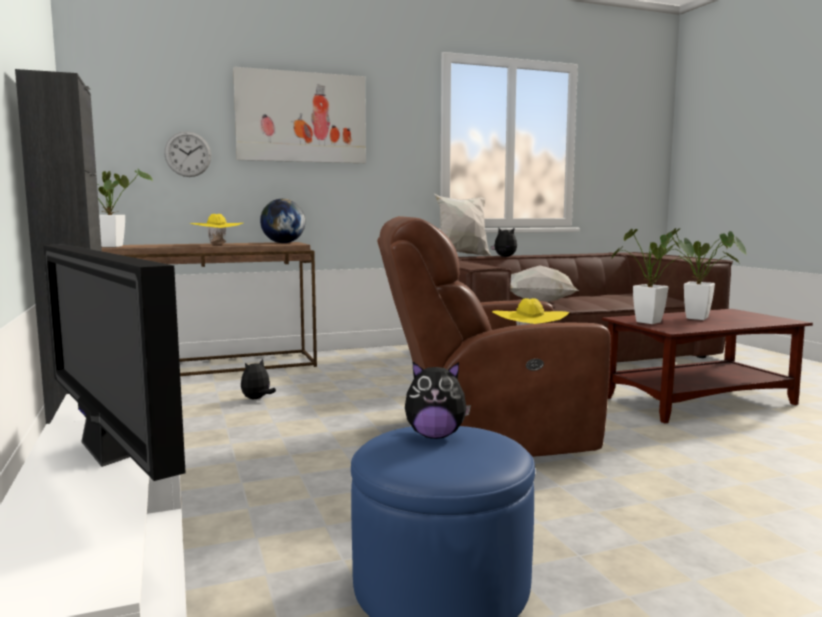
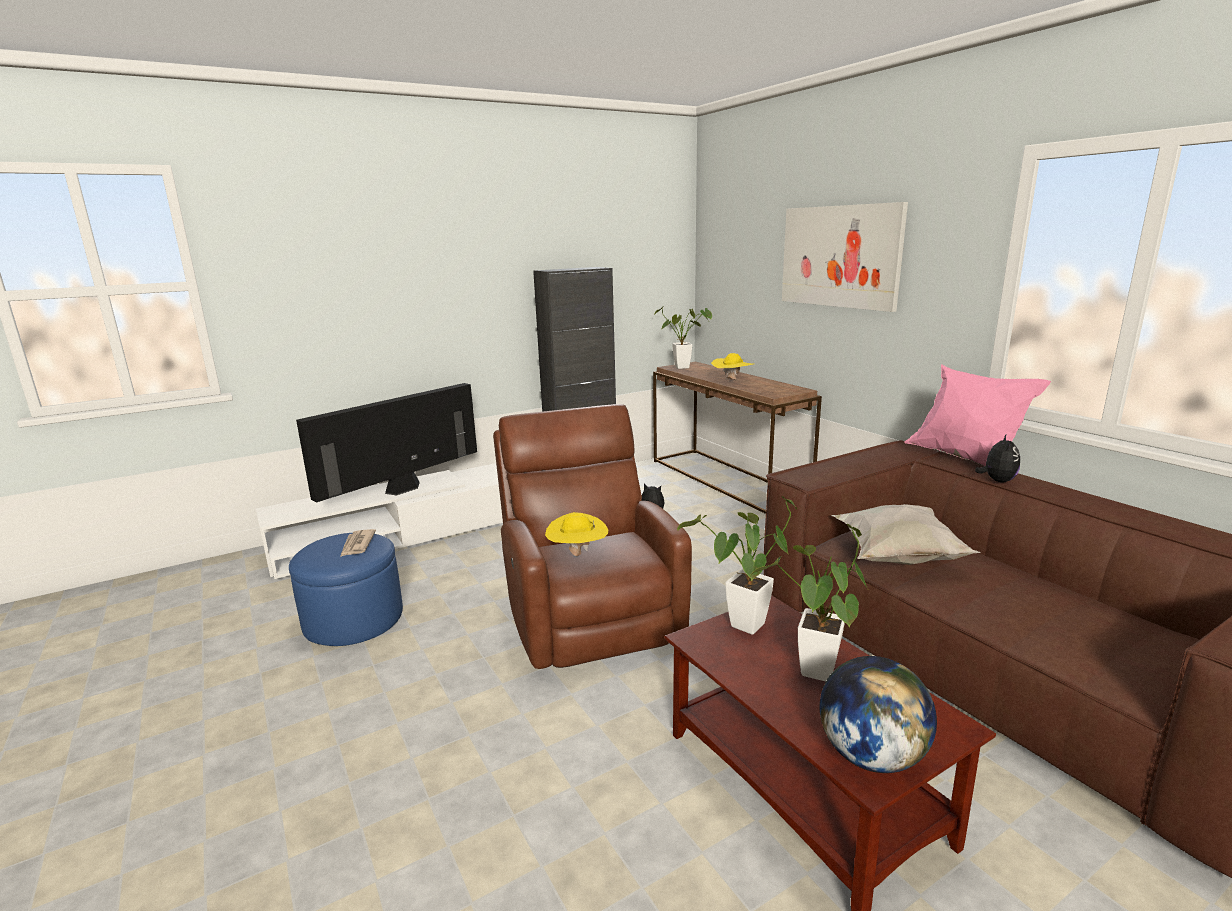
camera: 80 degrees right, 10 degrees up
wall clock [164,131,211,177] -> none
globe [260,199,305,243] -> globe moved to [820,656,937,773]
plush toy [405,362,471,439] -> newspaper [340,529,376,557]
white pillow [434,194,491,256] -> pink pillow [904,364,1051,466]

